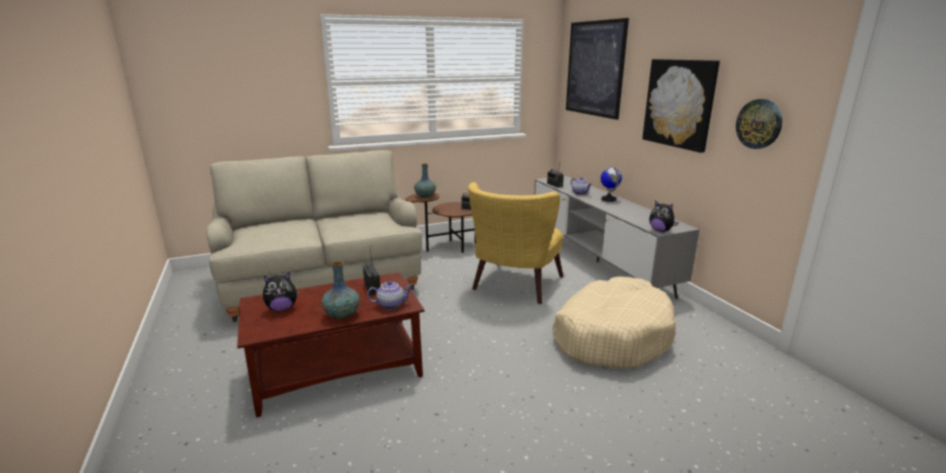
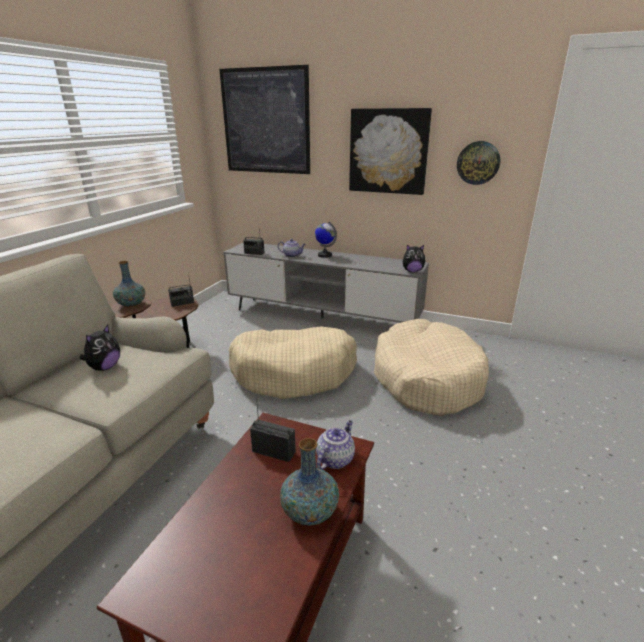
camera: 45 degrees left, 5 degrees up
plush toy [263,273,299,311] -> plush toy moved to [80,325,120,371]
yellow armchair [468,182,563,304] -> beige dog bed [229,327,357,399]

